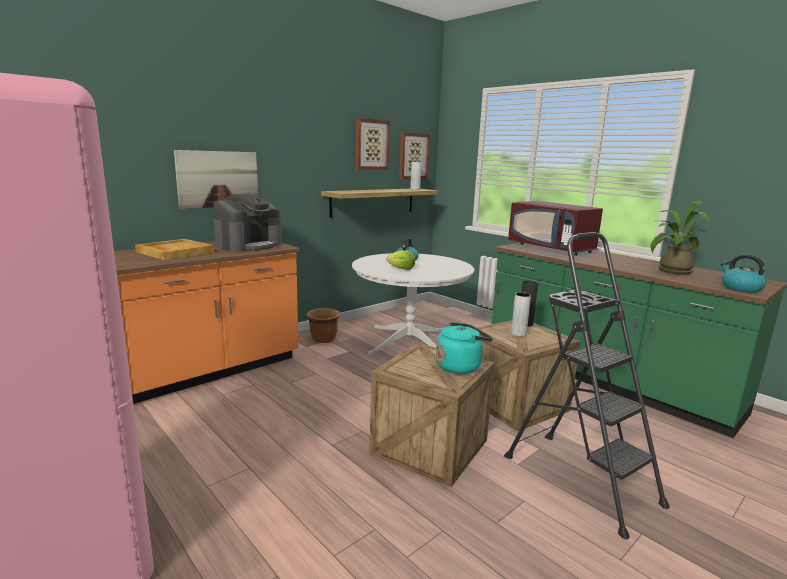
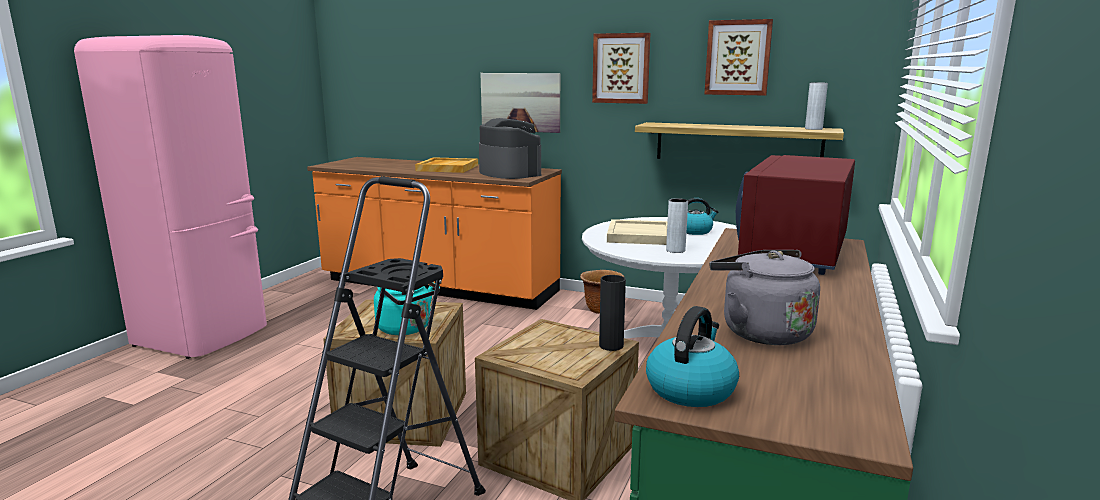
camera: 65 degrees right, 0 degrees up
coffee machine [214,194,282,252] -> coffee machine turned 135 degrees counterclockwise [479,118,541,179]
lettuce [386,250,415,270] -> beige tray [607,219,668,245]
picture [399,132,430,179] -> picture moved to [592,33,650,104]
grey vase [511,292,531,336] -> grey vase moved to [666,198,688,253]
potted plant [650,200,712,275] -> grey kettle [710,250,820,345]

